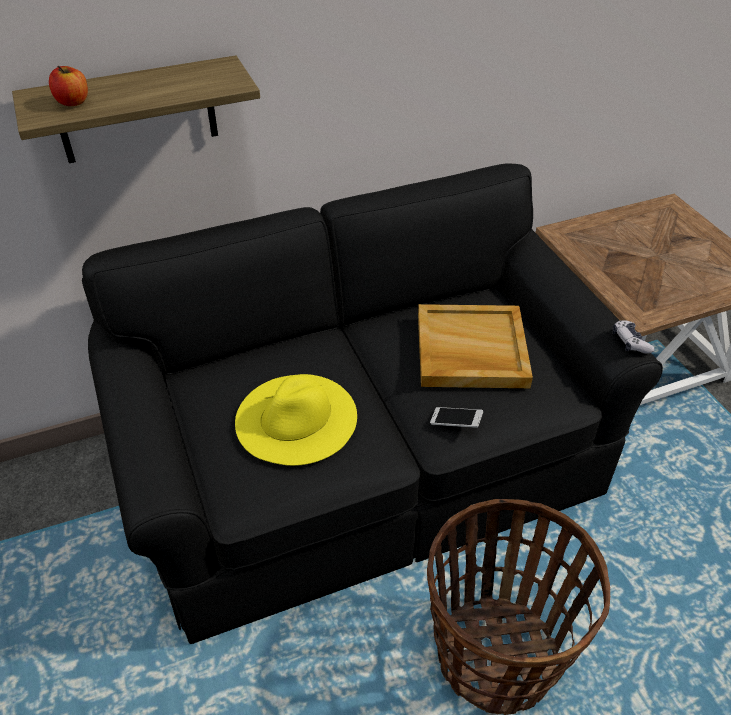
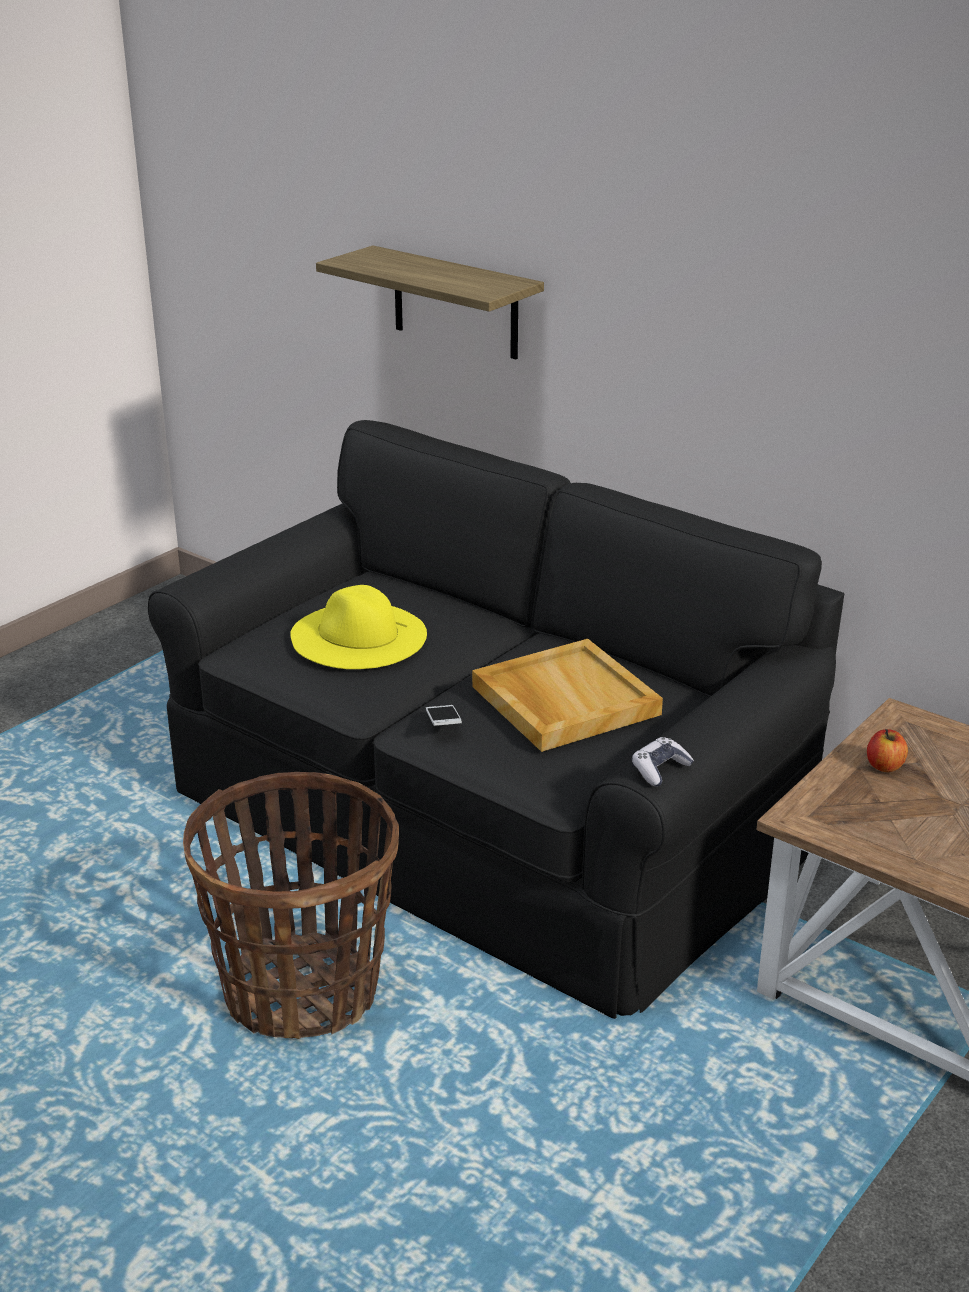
camera: 60 degrees right, 15 degrees down
apple [49,66,88,106] -> apple moved to [867,729,908,772]

